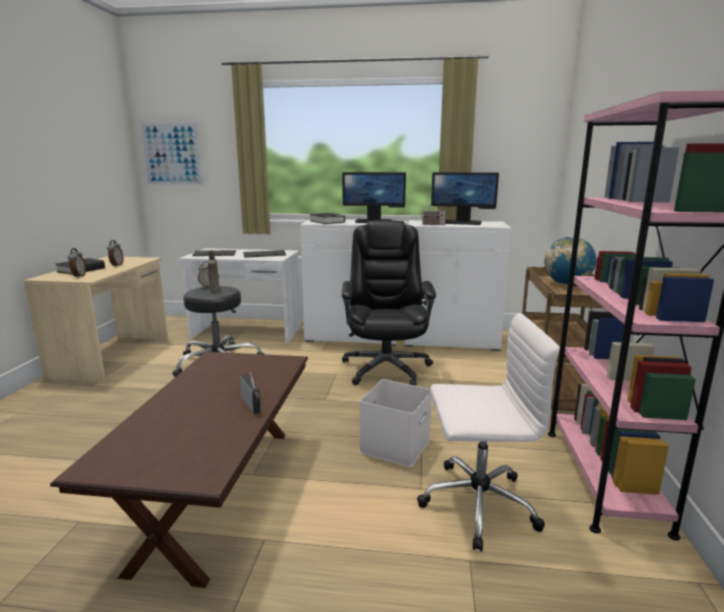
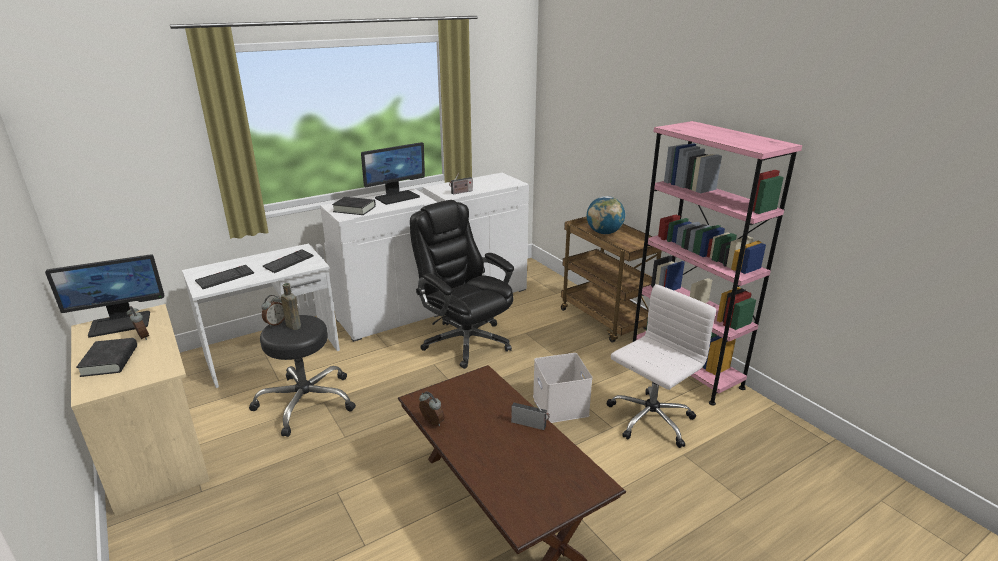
camera: 40 degrees left, 10 degrees up
alarm clock [67,248,86,278] -> alarm clock moved to [419,391,444,426]
picture [139,122,204,186] -> none
monitor [431,172,499,225] -> monitor moved to [45,254,164,338]

